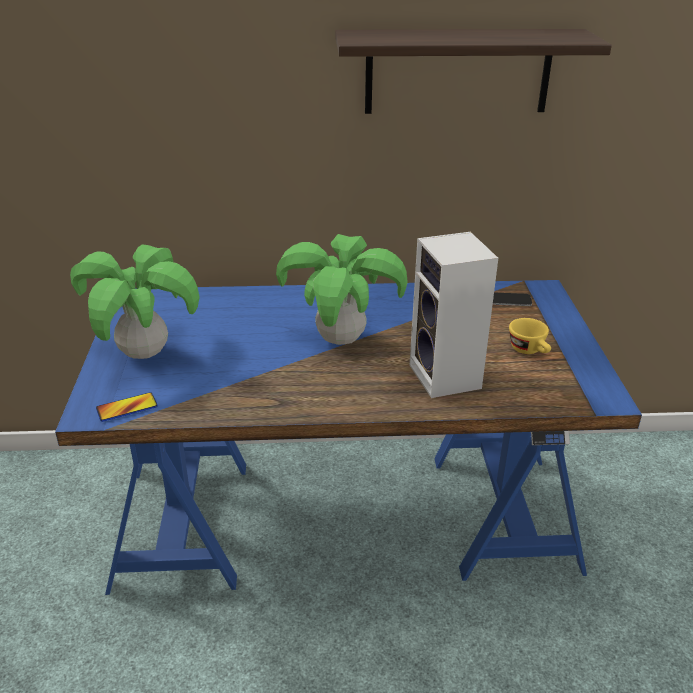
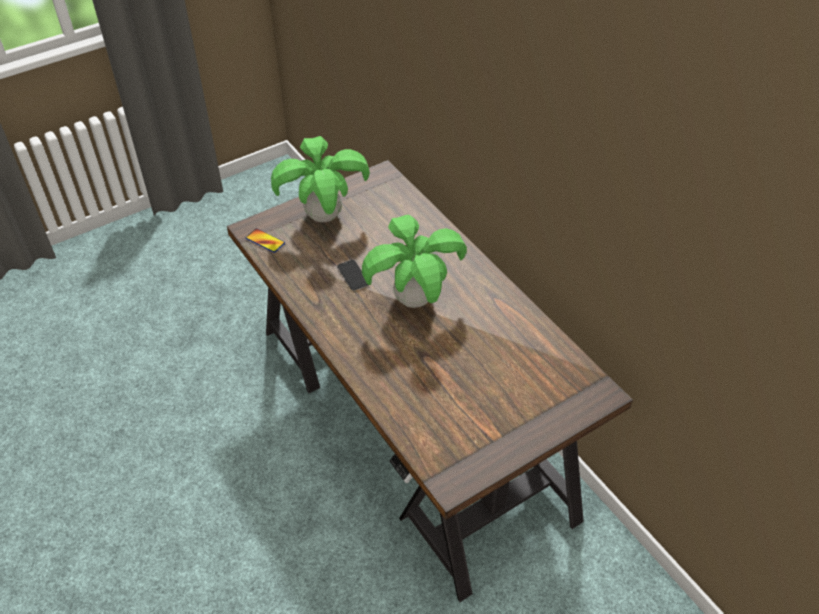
camera: 60 degrees right, 15 degrees up
blue desk [55,280,642,595] -> brown desk [227,160,633,602]
shelf [335,29,612,114] -> none
speaker [409,232,498,398] -> none
phone [493,292,532,306] -> phone moved to [337,260,368,291]
yellow cup [509,318,551,354] -> none

